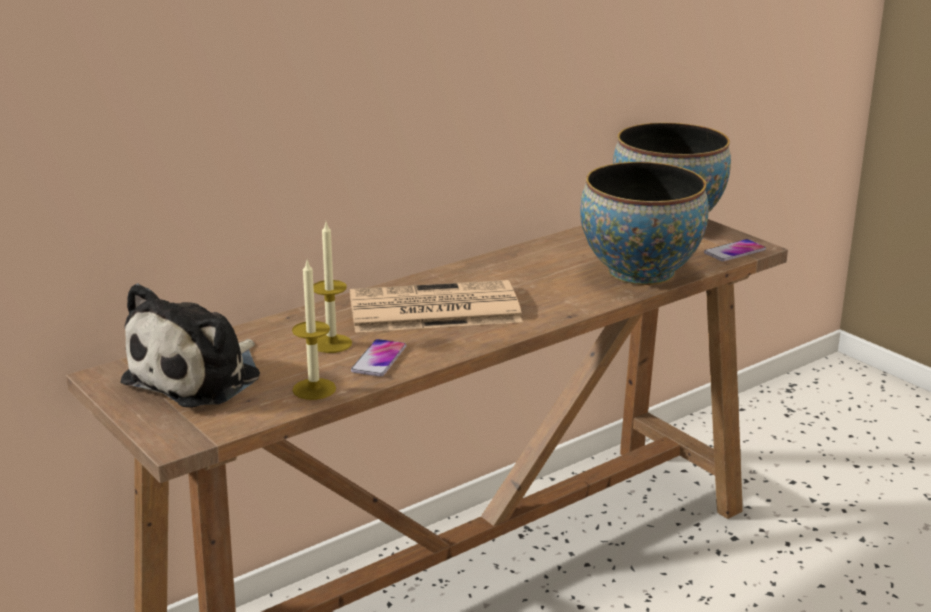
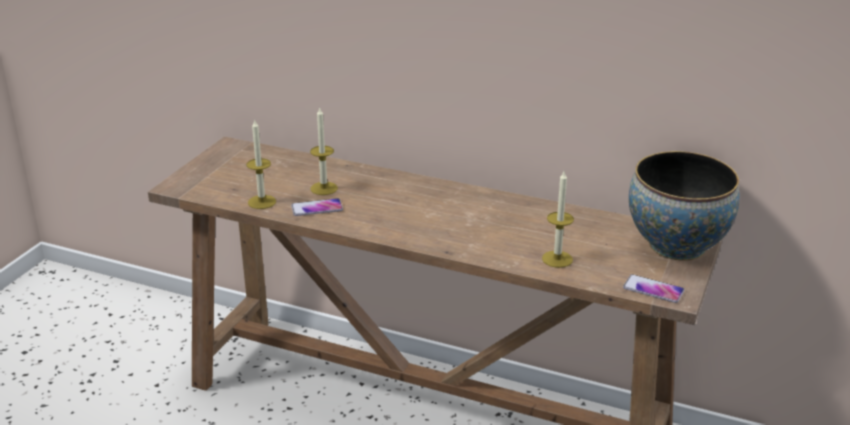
camera: 60 degrees right, 5 degrees up
plush toy [120,283,260,408] -> none
newspaper [350,280,523,333] -> none
bowl [580,162,709,285] -> candle [542,172,574,268]

